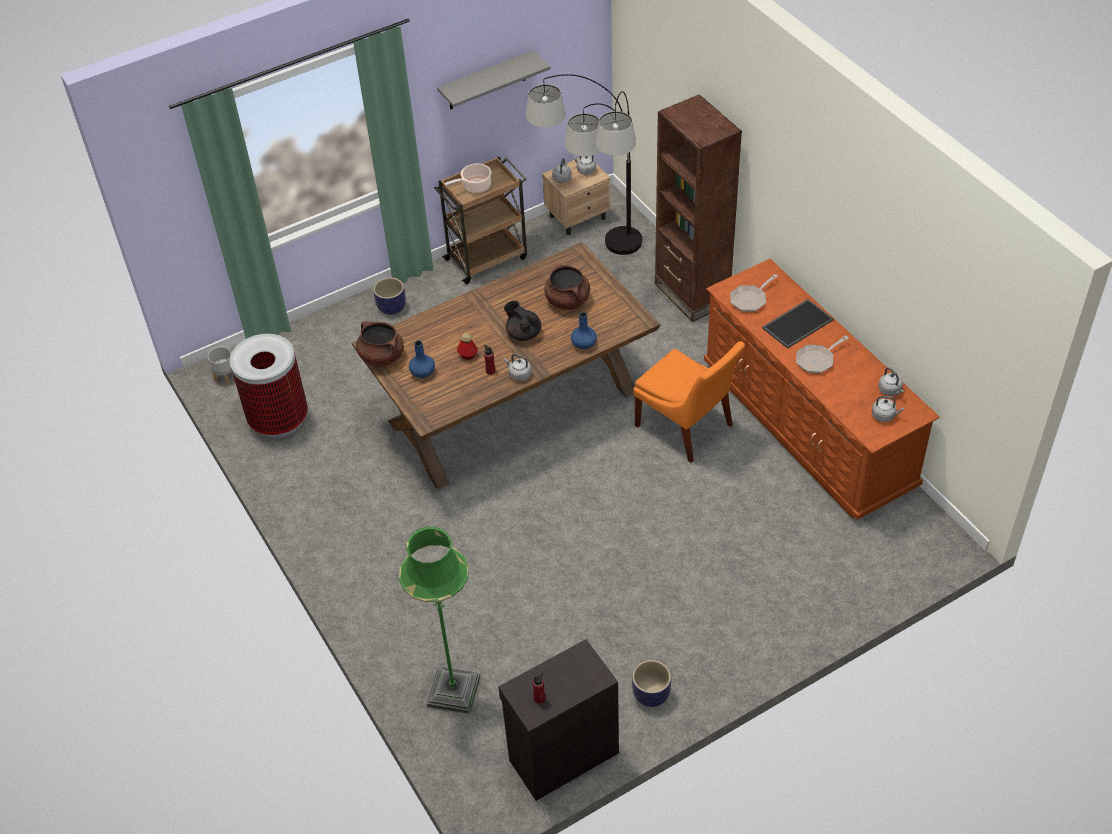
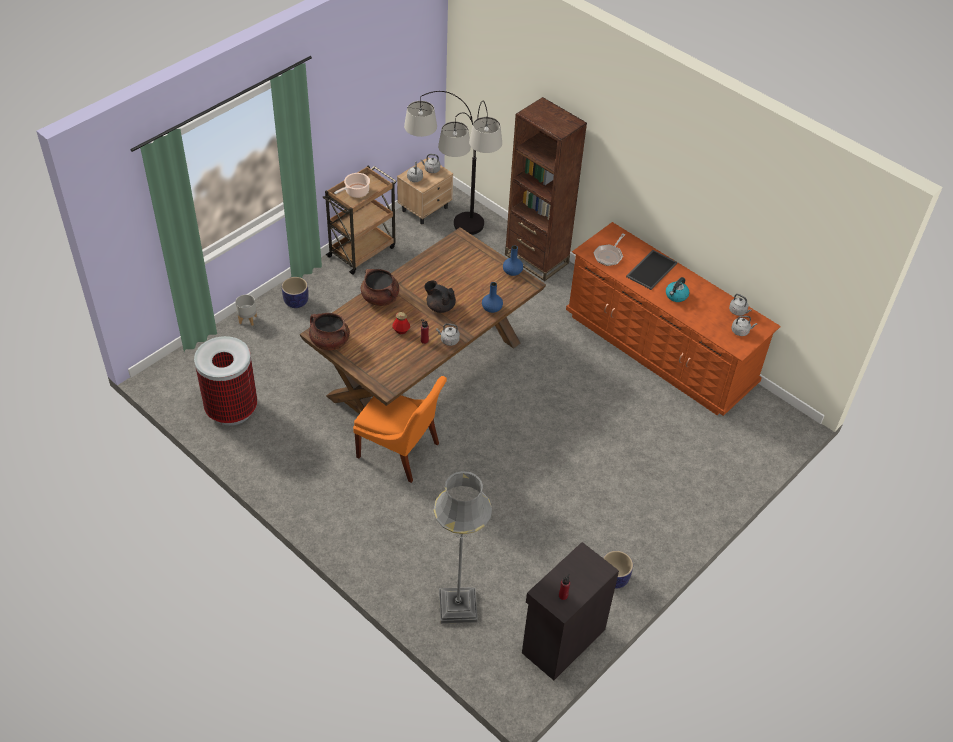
camera: 20 degrees left, 0 degrees up
grey planter [208,347,232,385] -> grey planter moved to [235,295,257,326]
green floor lamp [399,527,480,714] -> grey floor lamp [433,471,492,624]
blue vase [409,340,435,378] -> blue vase moved to [503,245,523,276]
grey shelf [437,50,550,109] -> none
brown cooking pot [544,264,590,310] -> brown cooking pot moved to [361,269,399,306]
orange chair [634,341,745,463] -> orange chair moved to [353,376,447,483]
frying pan [796,335,849,373] -> kettle [666,277,689,302]

